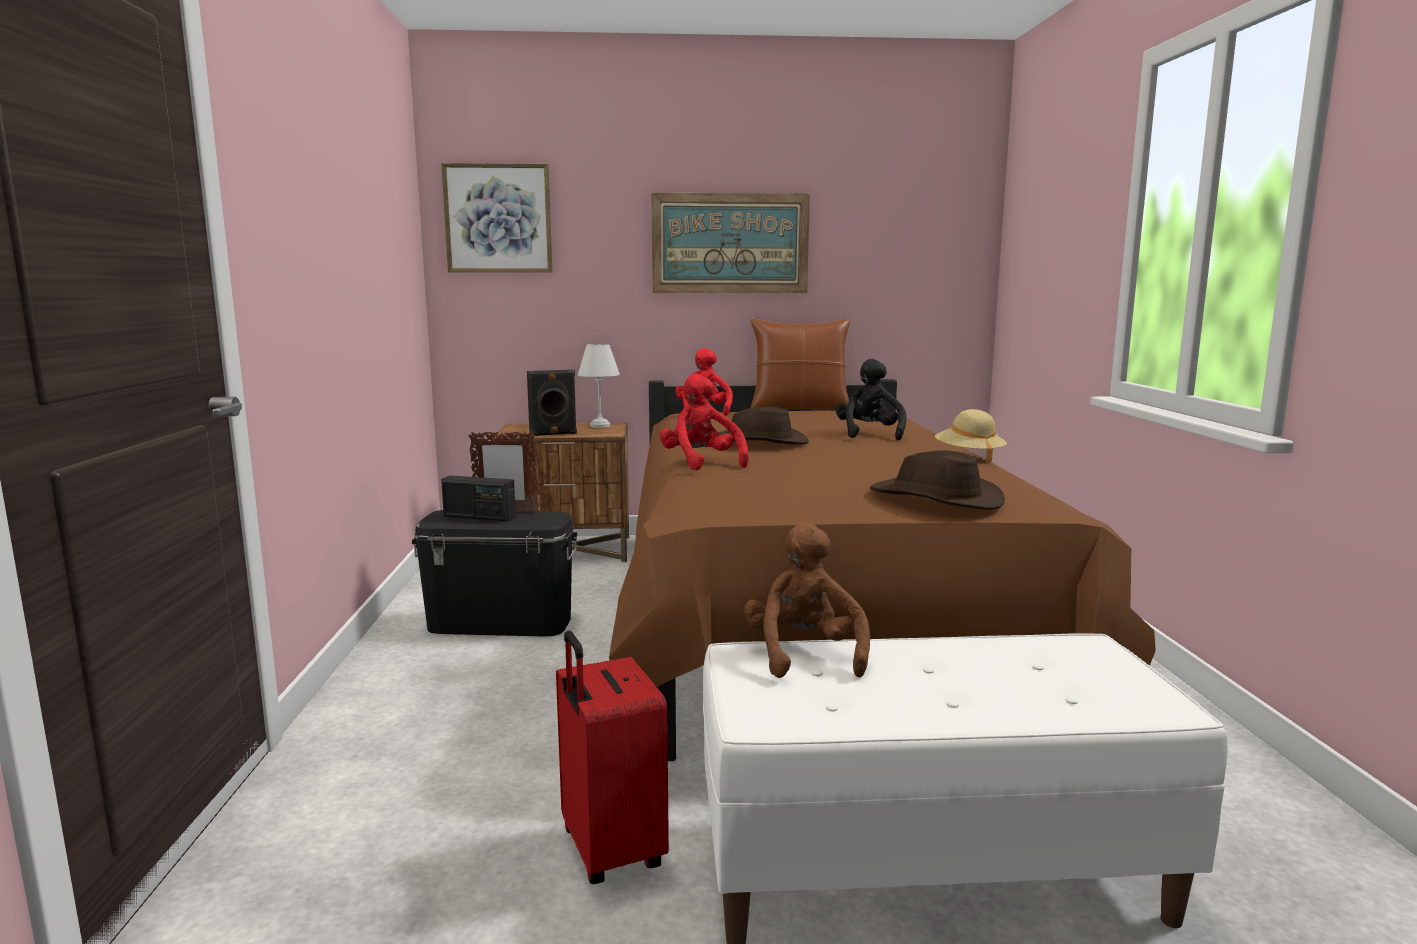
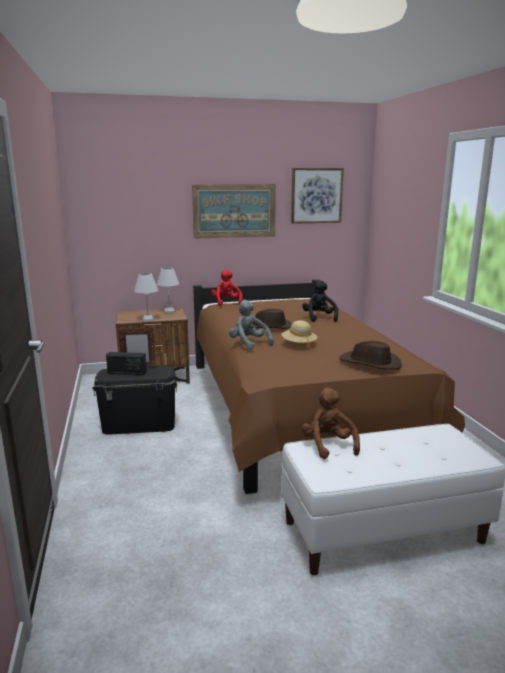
camera: 10 degrees left, 5 degrees up
picture [441,163,552,272] -> picture moved to [291,168,344,224]
black speaker [527,370,577,436] -> white table lamp [134,273,158,321]
red suitcase [556,631,669,884] -> none
red plush toy [660,374,749,470] -> grey plush toy [229,300,274,350]
brown pillow [750,319,850,410] -> none
beige hat [935,409,1007,464] -> beige hat moved to [281,320,317,350]

